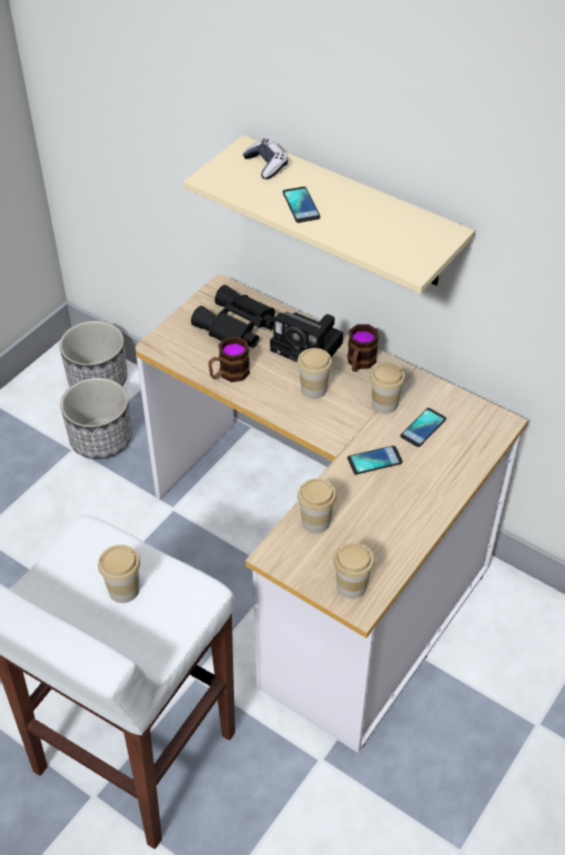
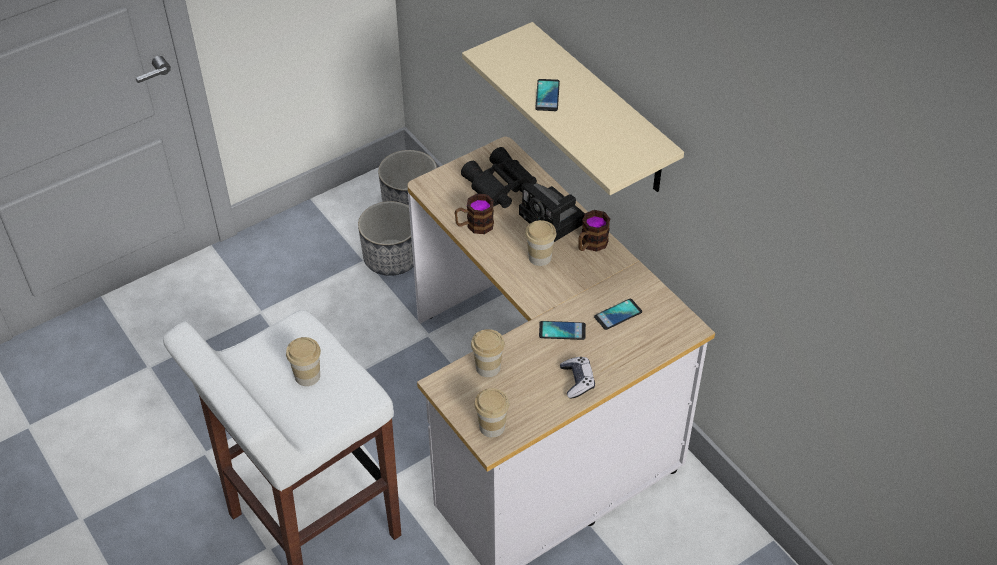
camera: 20 degrees right, 0 degrees up
game controller [243,139,288,179] -> game controller moved to [560,357,595,398]
cup [370,362,405,414] -> none

